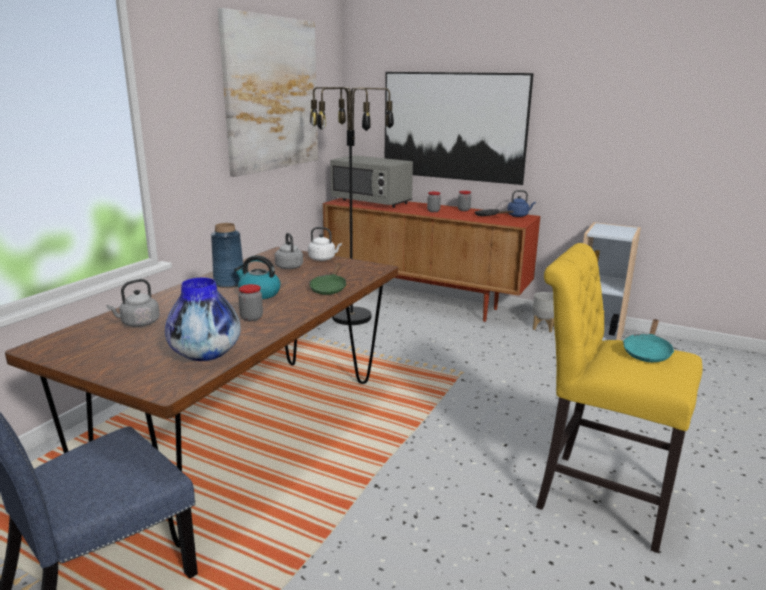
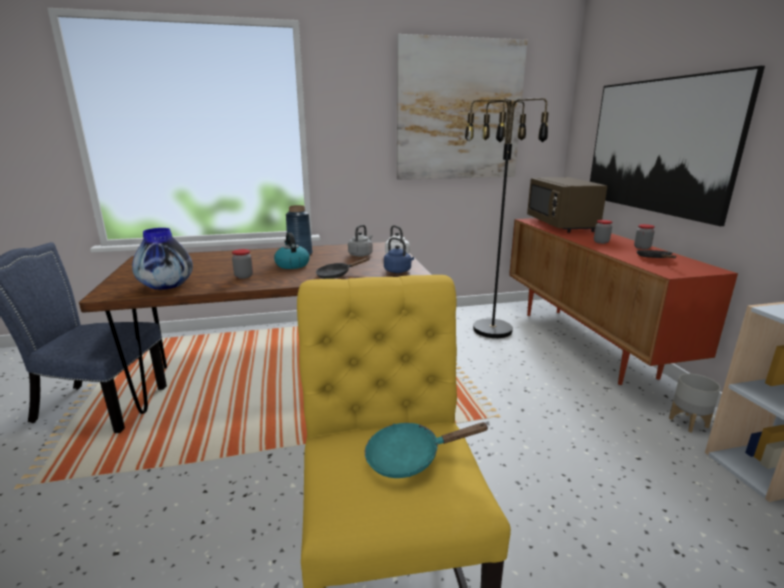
camera: 50 degrees right, 0 degrees up
grey kettle [107,279,160,327] -> none
green frying pan [309,263,346,295] -> black frying pan [316,257,370,279]
grey microwave [330,155,413,208] -> brown microwave [527,177,607,233]
blue kettle [507,190,536,217] -> blue kettle moved to [384,237,414,273]

